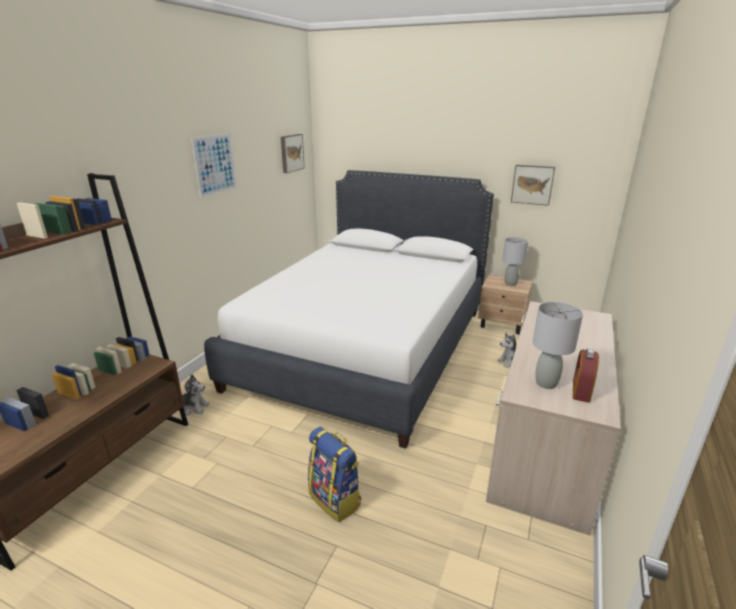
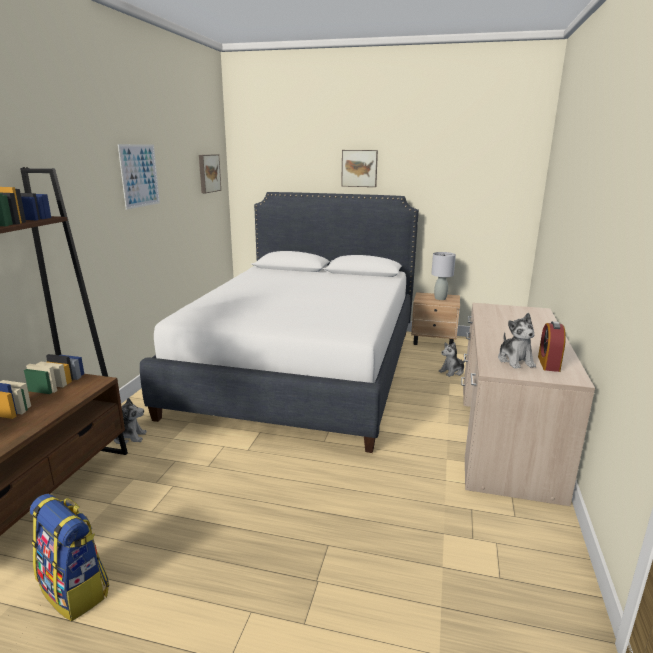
camera: 10 degrees left, 5 degrees down
backpack [308,427,361,522] -> backpack moved to [30,493,109,621]
picture [511,165,555,206] -> picture moved to [341,150,378,187]
grey table lamp [533,302,583,389] -> plush toy [498,313,536,369]

